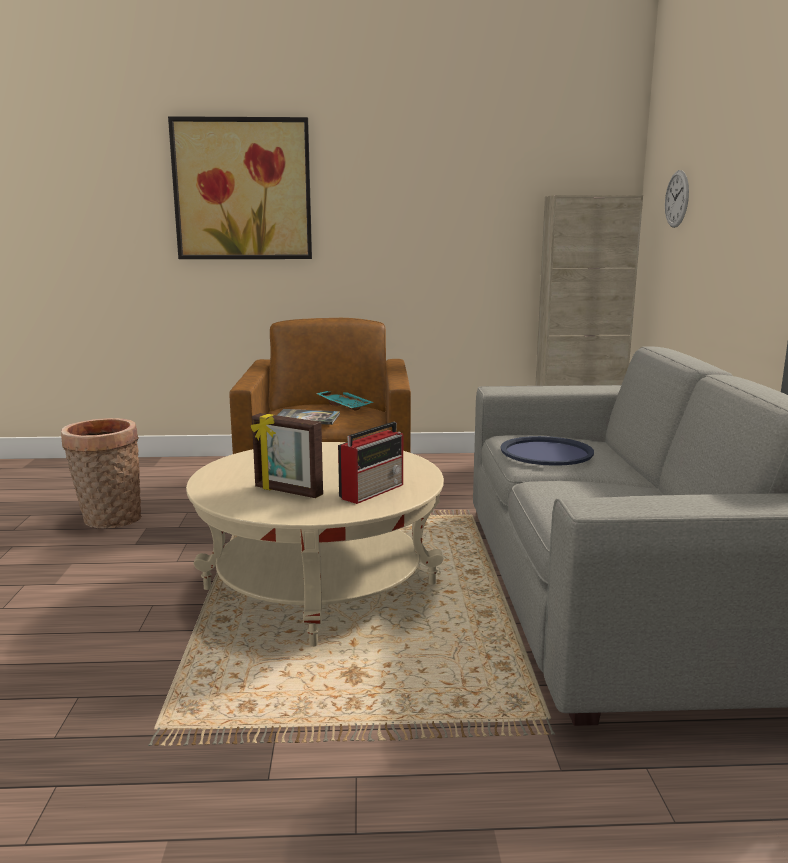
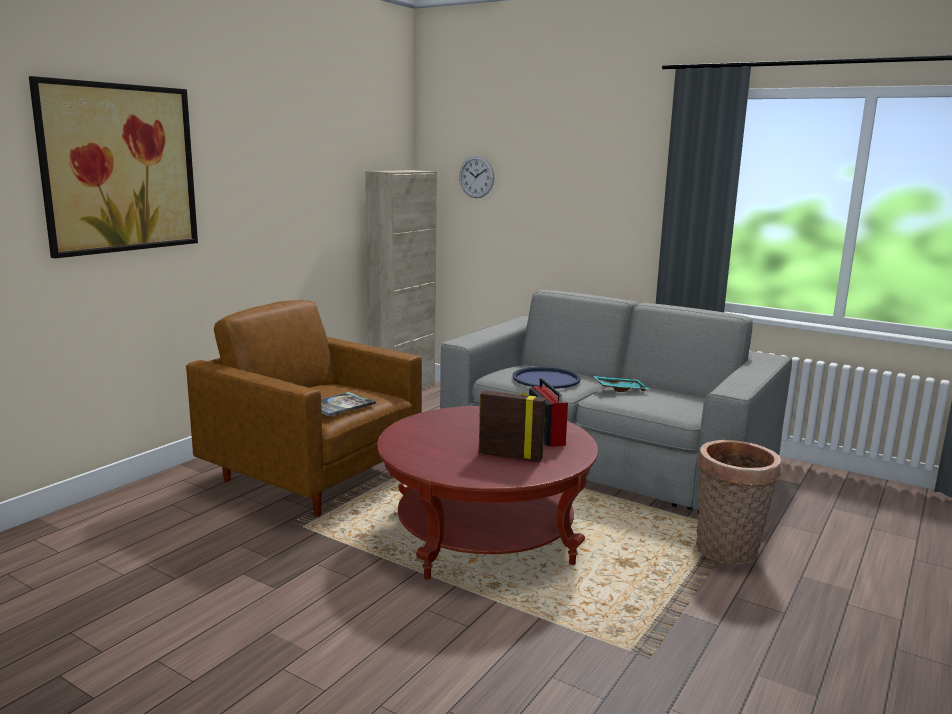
camera: 55 degrees left, 0 degrees up
basket [61,418,141,528] -> basket moved to [696,440,781,564]
beige coffee table [186,442,444,647] -> red coffee table [377,406,598,580]
picture frame [251,413,323,498] -> picture frame turned 135 degrees counterclockwise [479,390,546,463]
turquoise tray [316,391,373,411] -> turquoise tray moved to [593,376,649,392]

